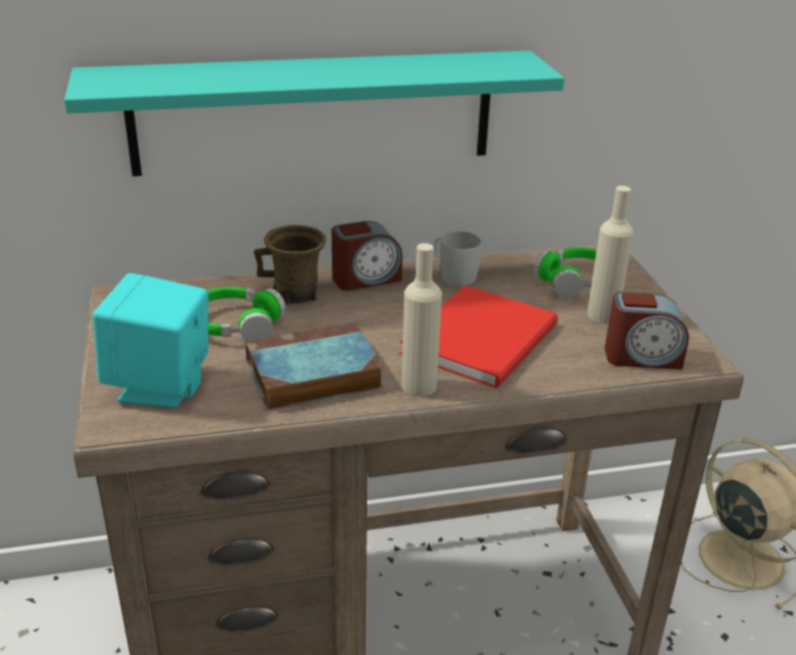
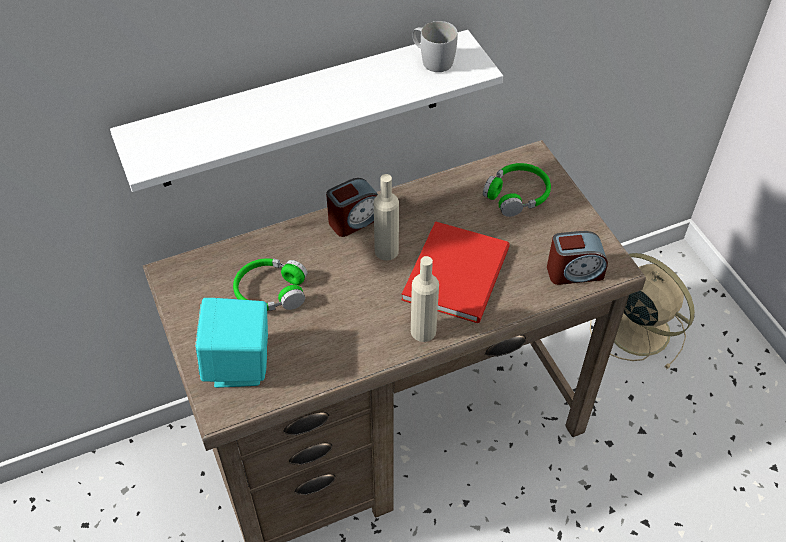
camera: 10 degrees left, 20 degrees up
turquoise shelf [64,51,564,176] -> white shelf [110,30,503,192]
book [245,322,384,410] -> none
brown mug [254,225,326,305] -> none
white mug [434,231,482,286] -> white mug moved to [412,21,458,72]
beige bottle [587,186,634,324] -> beige bottle moved to [374,174,399,260]

